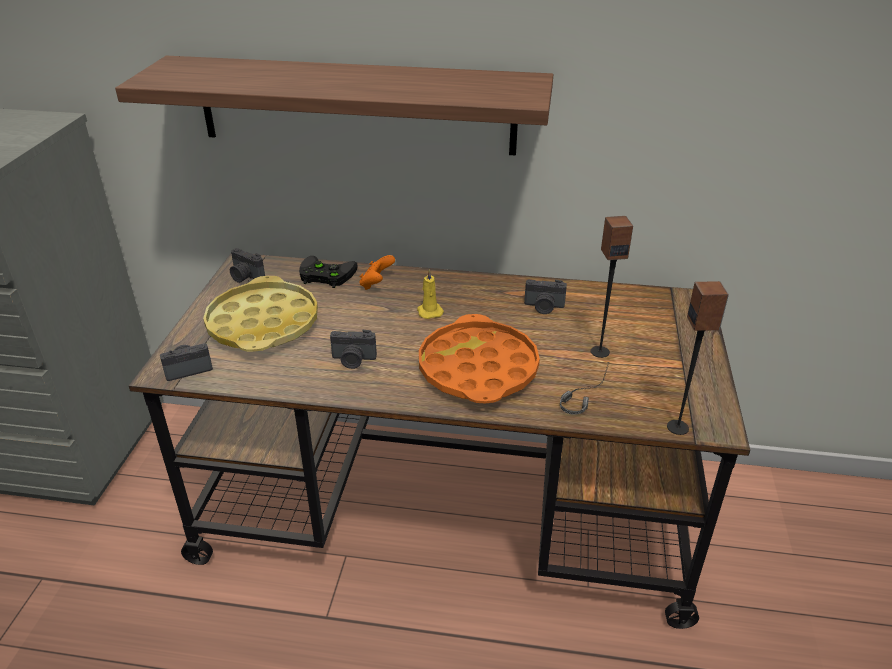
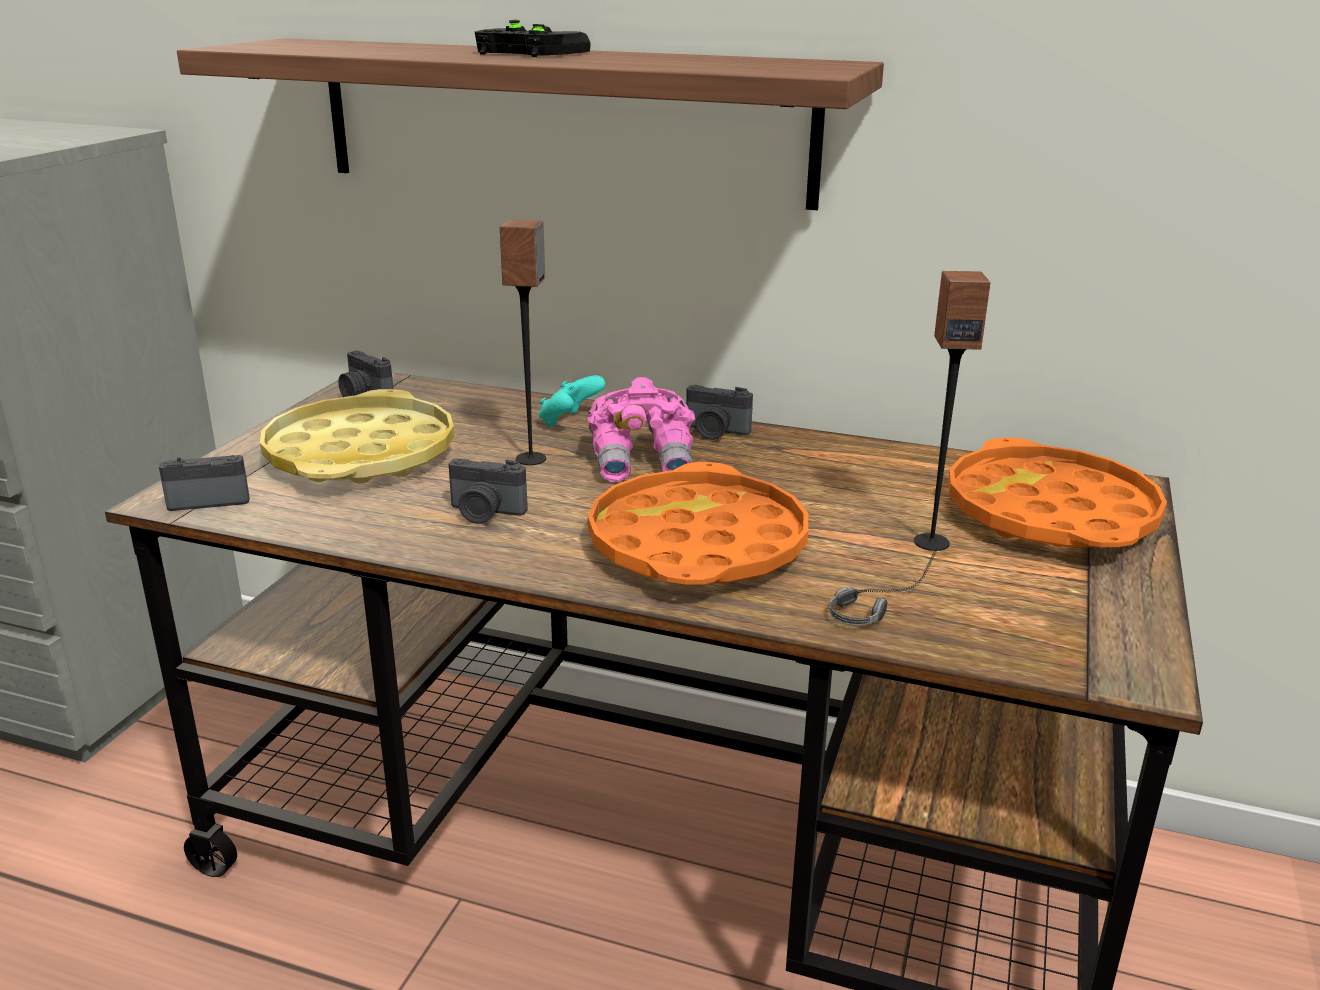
camera: 10 degrees right, 10 degrees down
black game controller [299,256,358,288] -> black game controller moved to [475,20,591,57]
orange game controller [360,255,395,290] -> turquoise game controller [539,375,606,427]
yellow candle [417,269,444,319] -> pink binoculars [588,377,695,482]
camera [524,280,567,314] -> camera moved to [686,385,753,440]
speaker [667,281,729,435] -> speaker moved to [500,220,546,465]
none -> orange tray [948,438,1167,547]

